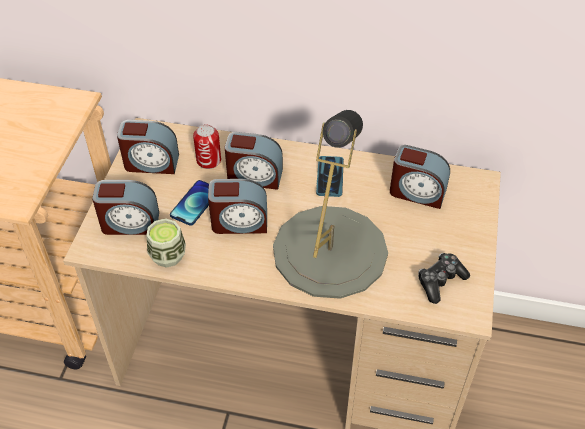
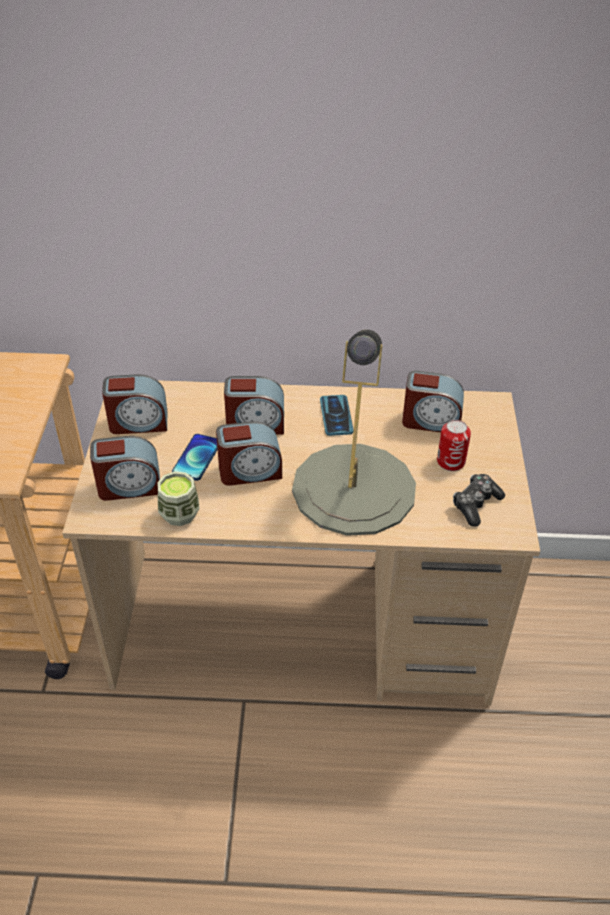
camera: 10 degrees left, 5 degrees down
can [193,124,221,169] -> can moved to [437,420,471,471]

